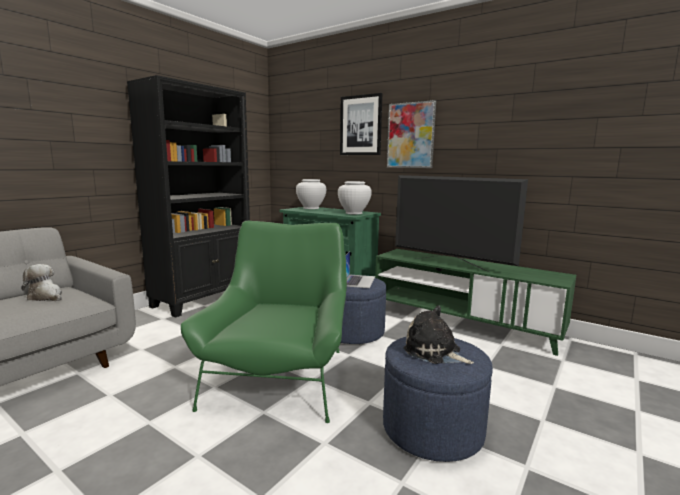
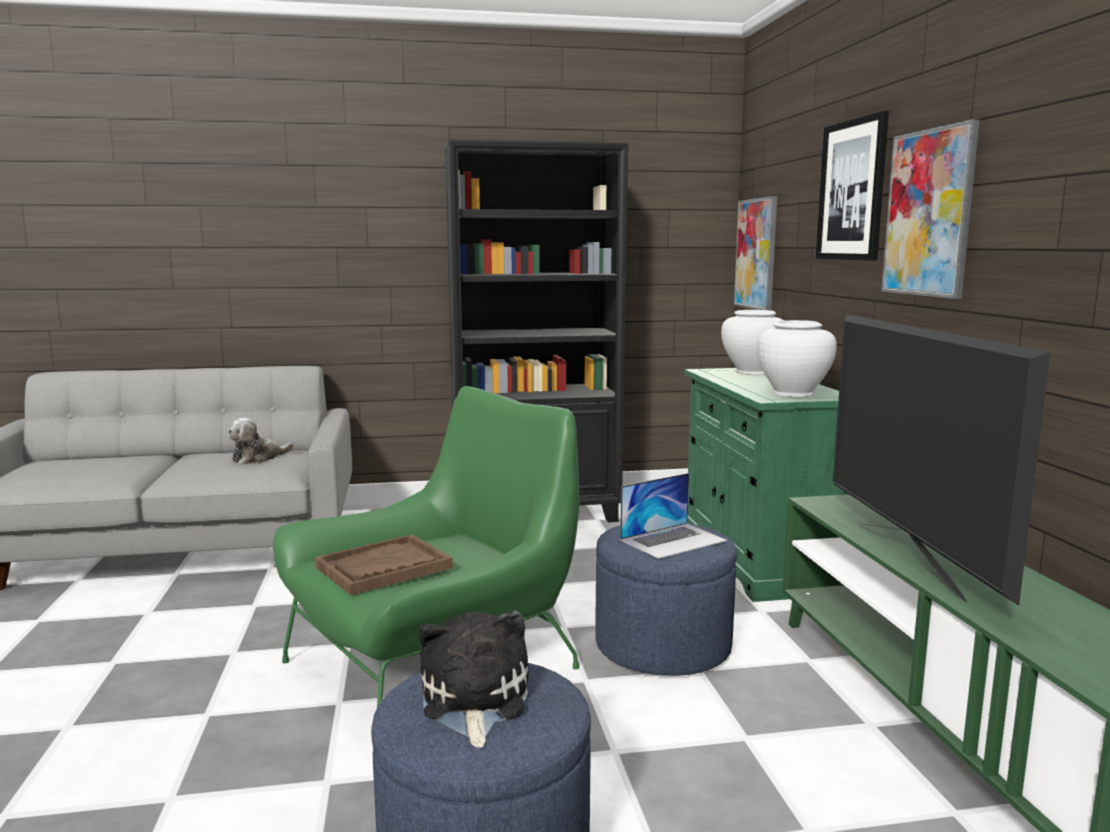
camera: 45 degrees right, 0 degrees up
plush toy [21,264,62,301] -> plush toy turned 120 degrees counterclockwise [227,418,293,465]
none -> brown tray [315,534,453,595]
none -> picture [734,196,777,310]

